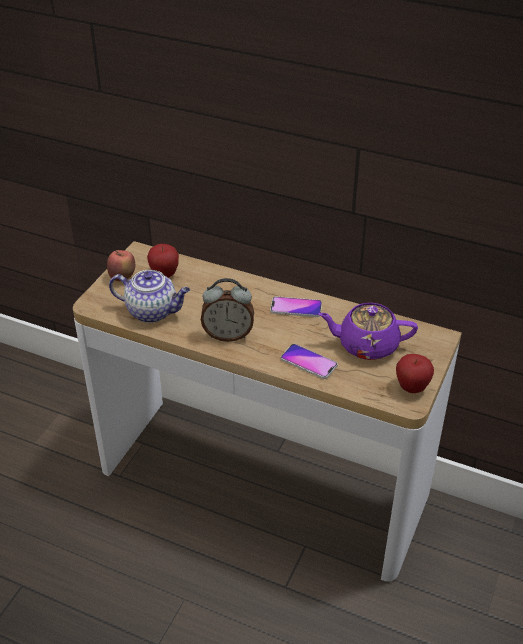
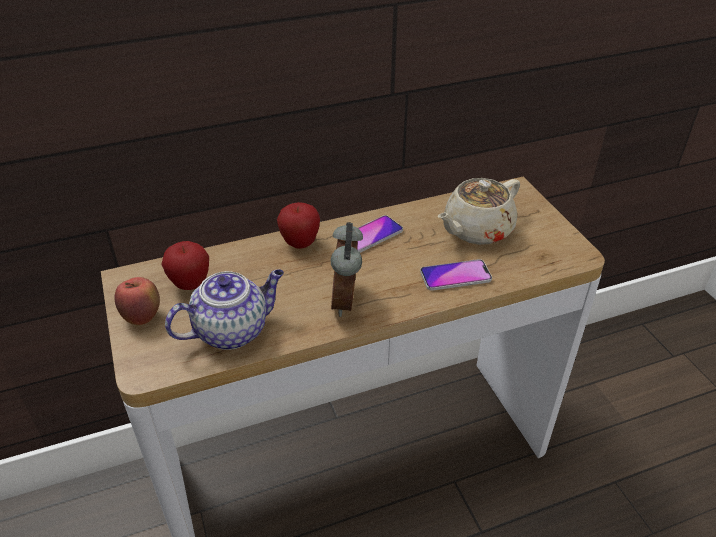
camera: 45 degrees left, 0 degrees up
alarm clock [201,278,254,342] -> alarm clock turned 135 degrees clockwise [331,222,363,317]
purple teapot [318,303,418,360] -> beige teapot [438,178,520,245]
apple [396,354,434,393] -> apple moved to [277,202,320,249]

